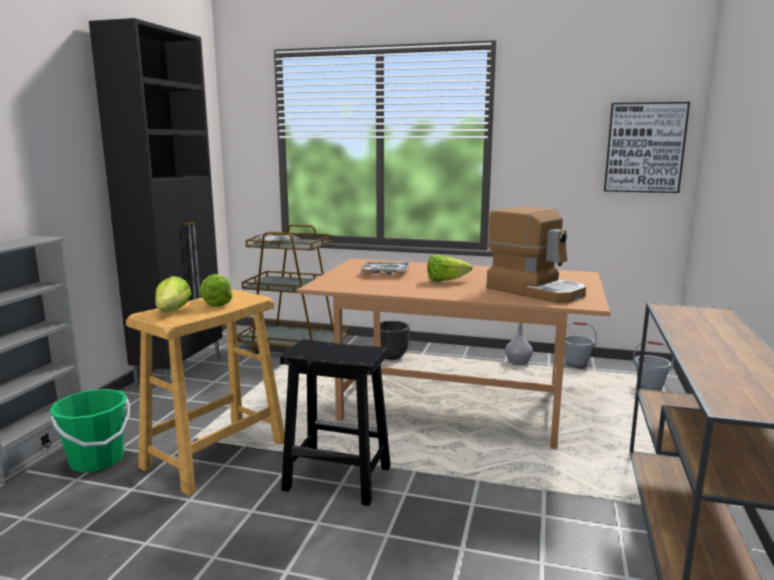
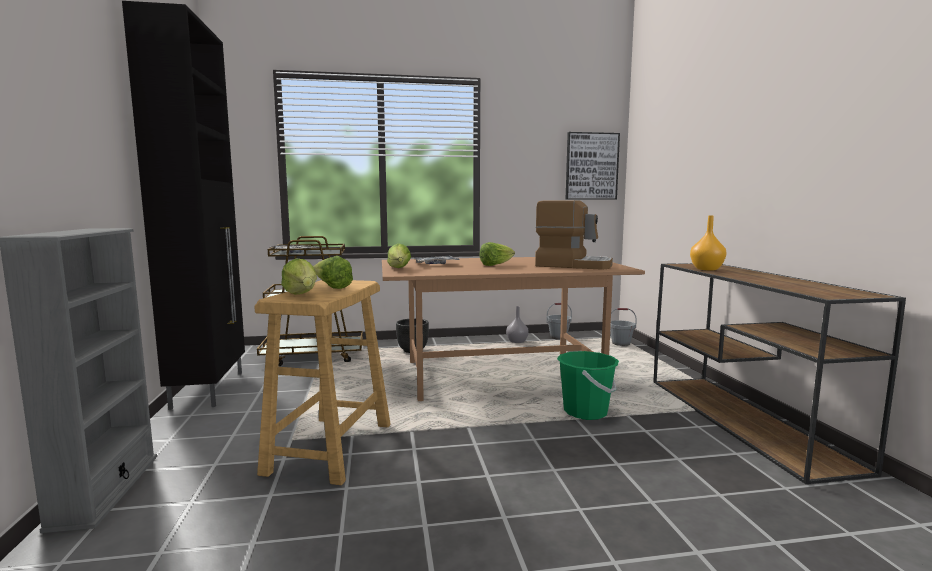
camera: 25 degrees left, 5 degrees down
green bucket [49,389,130,473] -> green bucket moved to [557,351,619,420]
black stool [280,339,391,506] -> none
none -> lettuce [387,243,411,268]
none -> orange vase [690,216,727,271]

